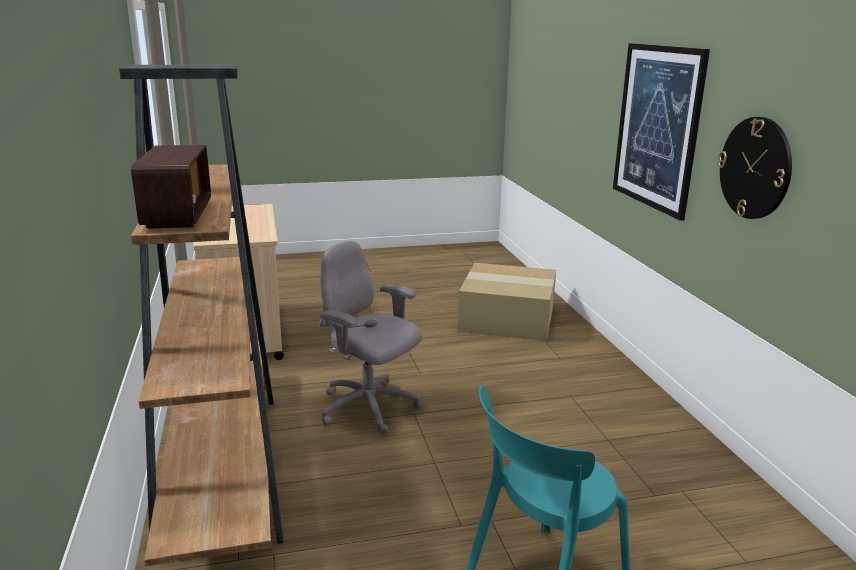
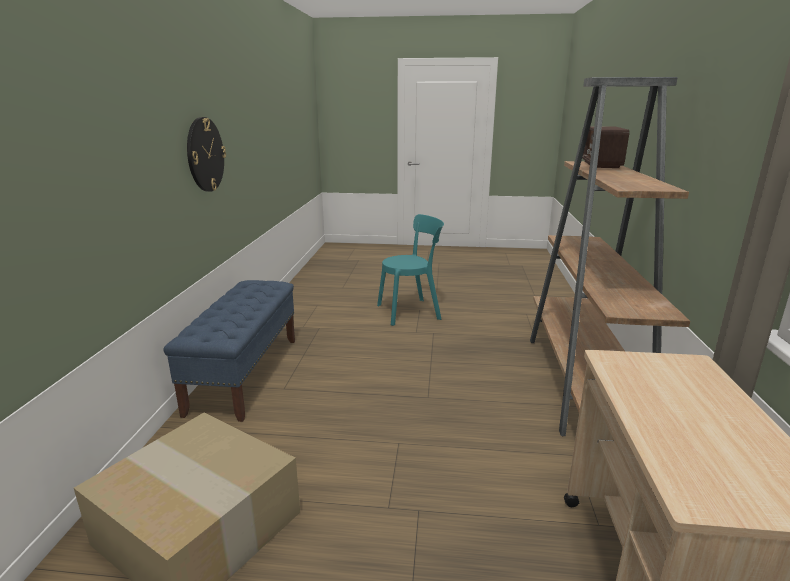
camera: 160 degrees left, 0 degrees up
grey office chair [319,241,422,435] -> none
picture [613,43,710,221] -> none
none -> blue bench [163,280,295,422]

